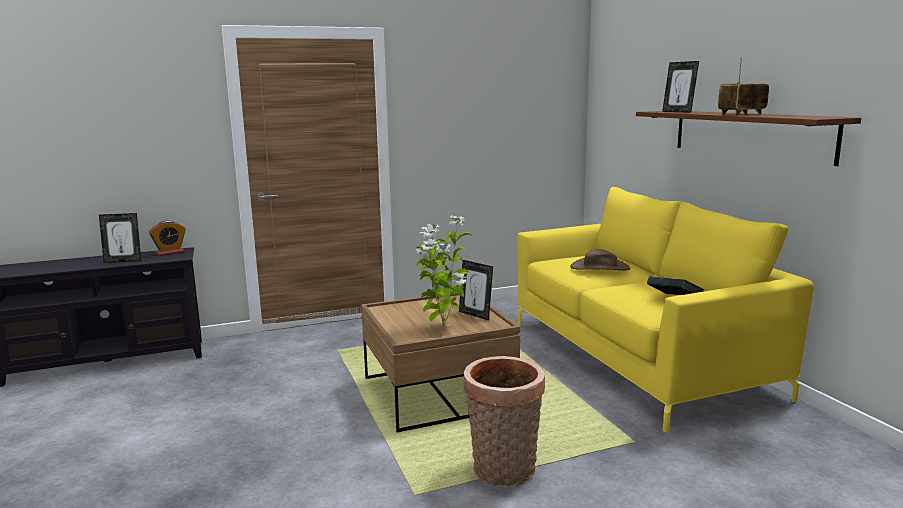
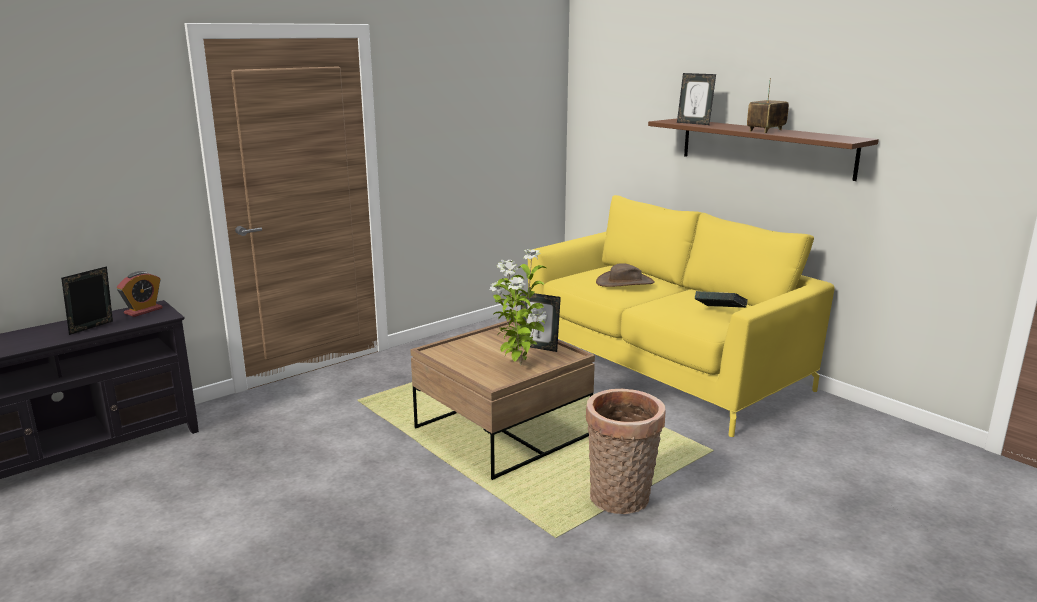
camera: 20 degrees left, 5 degrees up
picture frame [99,213,141,263] -> picture frame turned 150 degrees clockwise [61,266,113,335]

